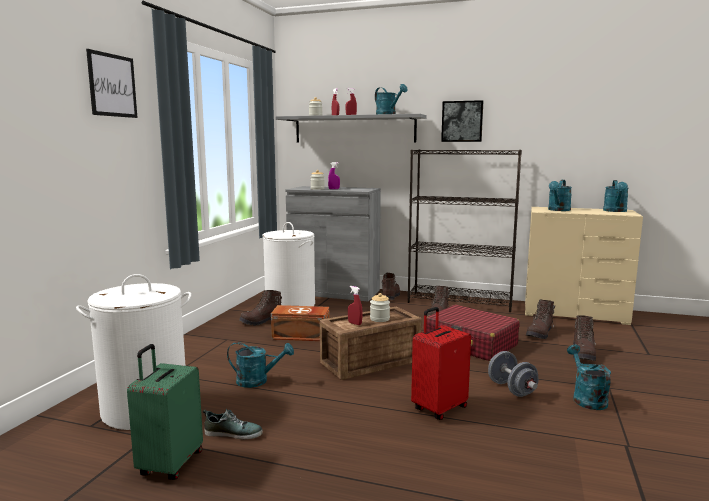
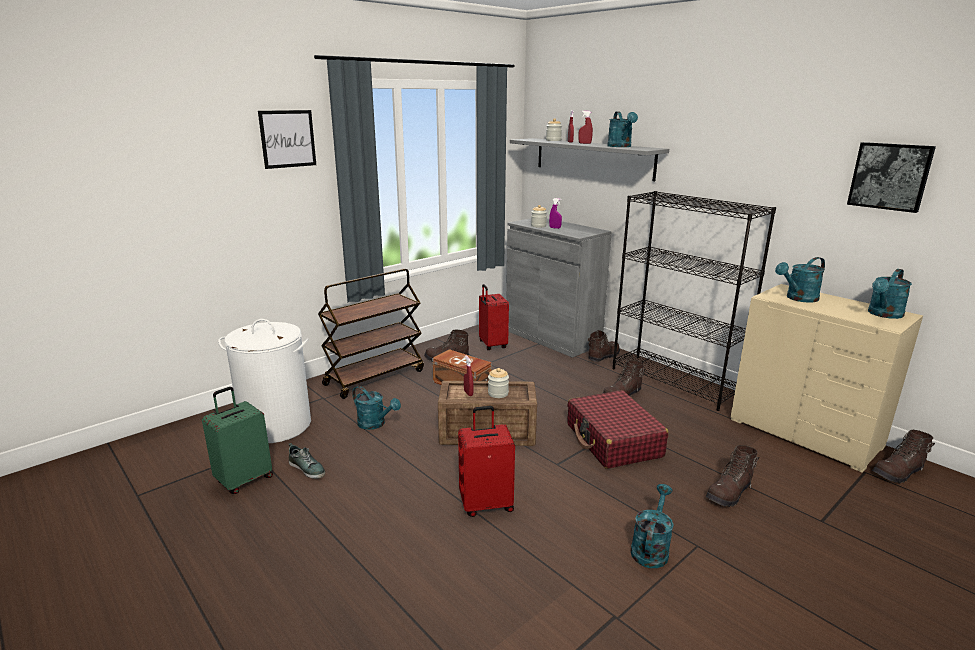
camera: 30 degrees right, 10 degrees up
white laundry basket [262,222,315,306] -> red suitcase [479,284,509,350]
picture [441,100,483,142] -> picture moved to [847,142,936,213]
grey dumbbell [488,351,539,397] -> none
brown boot [526,299,555,339] -> brown boot moved to [872,430,935,483]
none -> brown cart [318,269,424,399]

